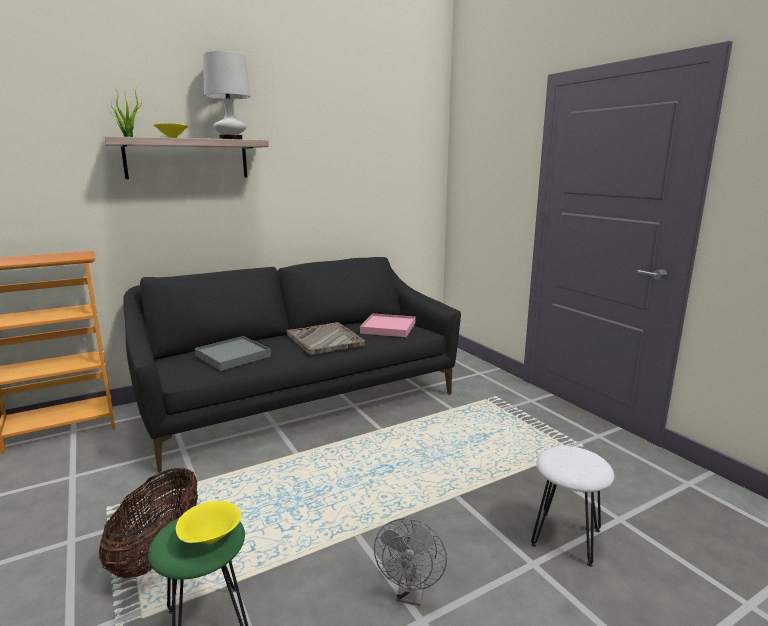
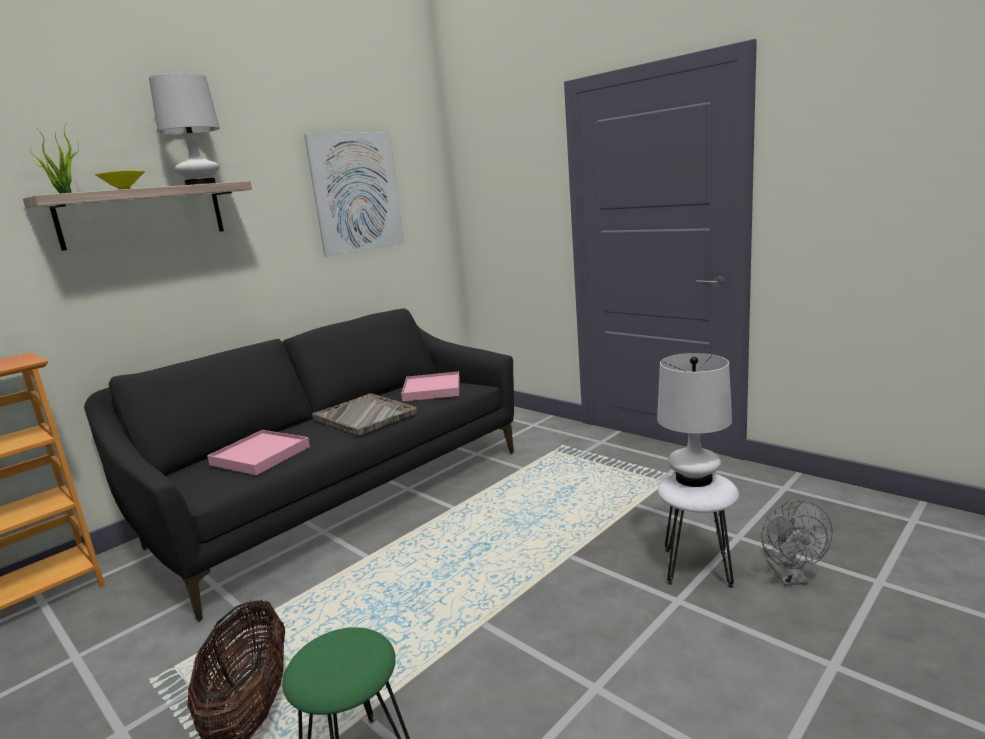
camera: 15 degrees left, 0 degrees up
yellow bowl [176,501,241,544] -> none
grey tray [195,336,271,371] -> pink tray [207,430,310,475]
grey fan [374,518,447,606] -> grey fan moved to [762,500,833,586]
none -> picture [304,132,404,257]
none -> white table lamp [657,353,732,487]

